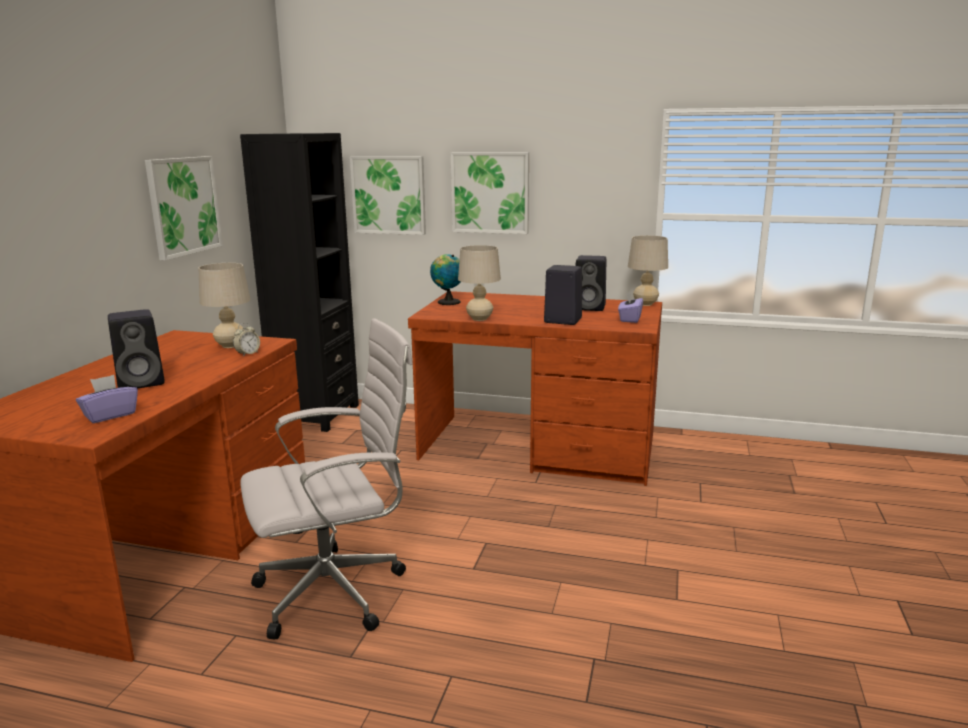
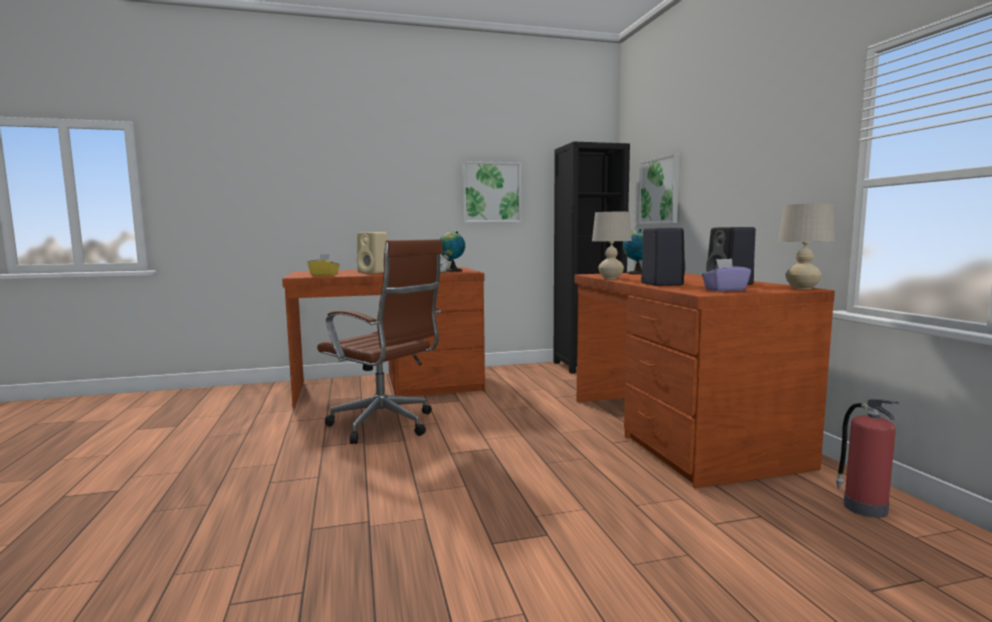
camera: 60 degrees right, 10 degrees down
purple tissue box [76,375,138,423] -> yellow tissue box [307,254,340,276]
black speaker [108,309,165,389] -> beige speaker [357,232,388,273]
beige table lamp [199,263,251,348] -> globe [440,231,465,272]
white office chair [240,318,412,640] -> brown office chair [317,239,443,444]
picture [451,152,529,234] -> none
none -> fire extinguisher [835,399,900,518]

